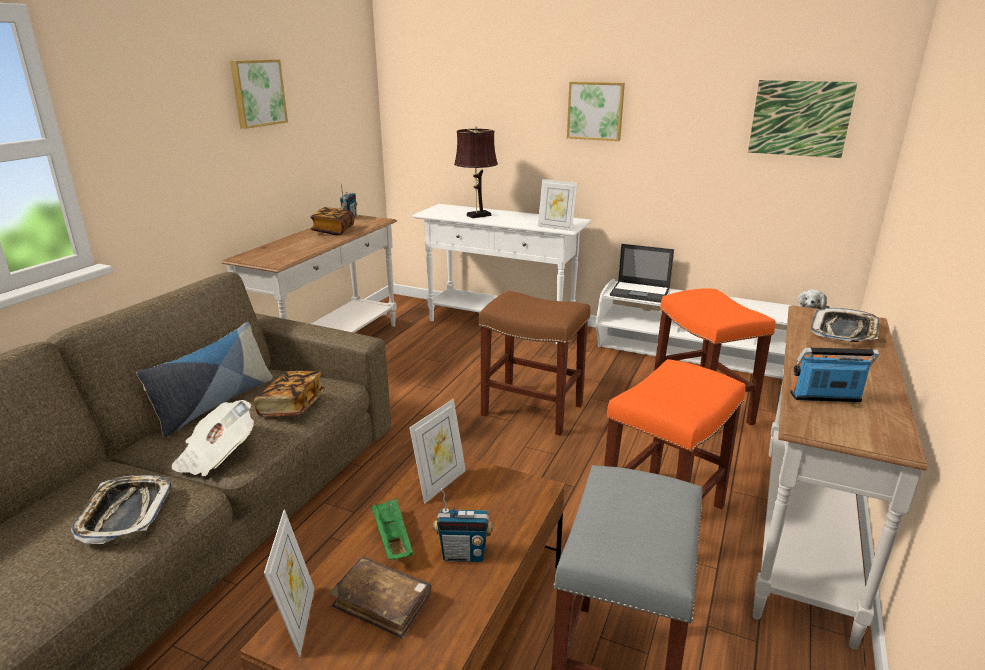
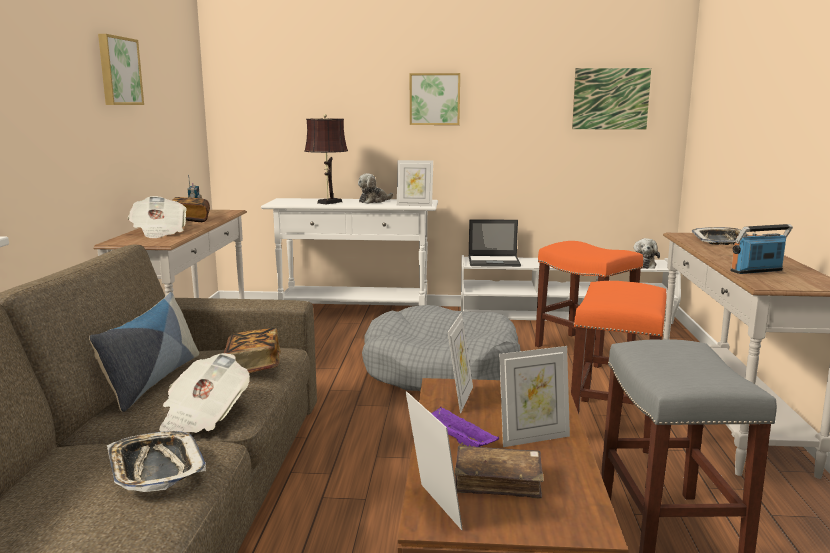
camera: 20 degrees left, 10 degrees down
green tray [371,498,413,560] -> purple tray [431,407,499,447]
radio [433,488,493,562] -> picture frame [499,346,570,447]
brown stool [479,291,590,436] -> grey dog bed [362,305,520,391]
none -> newspaper [128,196,187,238]
none -> plush toy [358,173,393,204]

